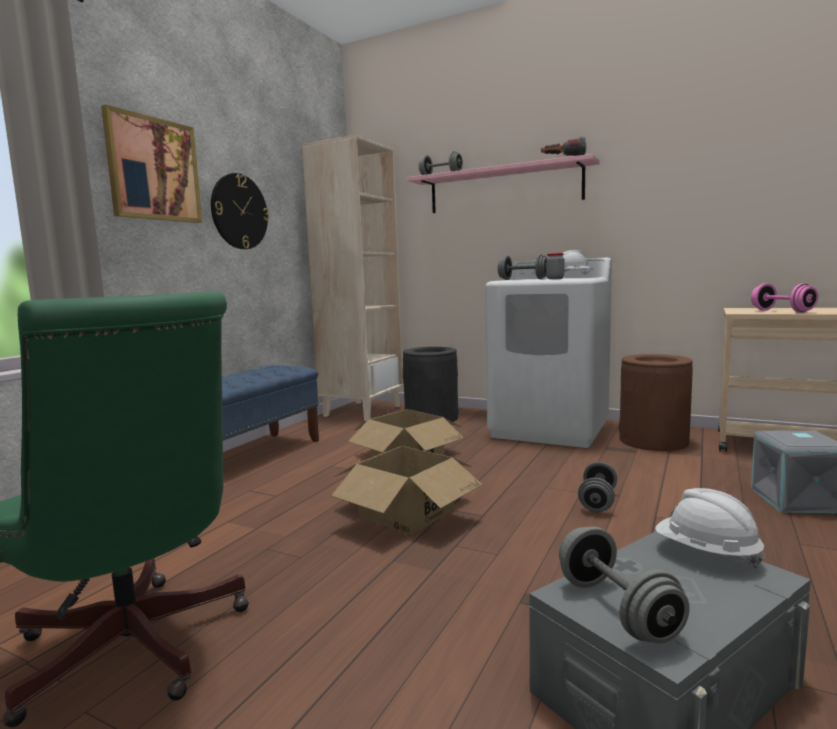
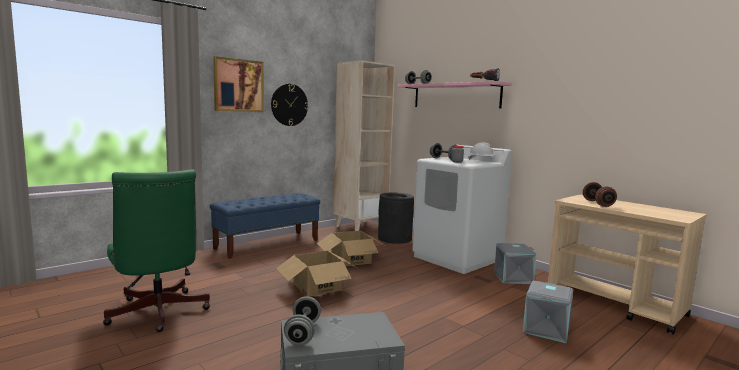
camera: 20 degrees right, 0 degrees up
grey dumbbell [578,462,617,512] -> none
brown trash can [619,354,693,451] -> grey storage box [494,243,537,284]
white hard hat [655,488,766,568] -> none
pink dumbbell [751,283,818,313] -> brown dumbbell [583,182,617,207]

